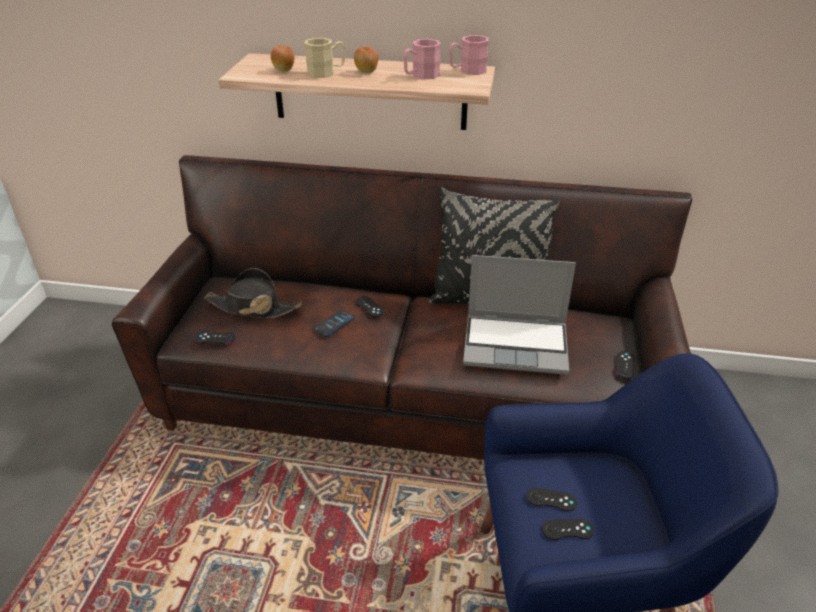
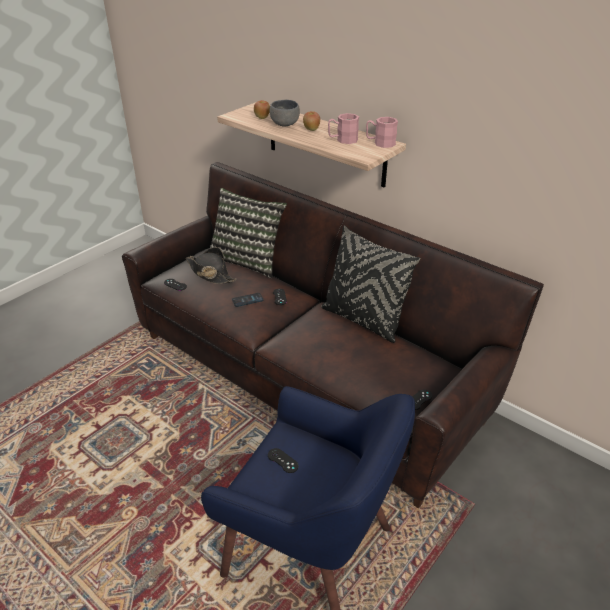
camera: 30 degrees right, 0 degrees up
beige mug [304,38,345,78] -> grey bowl [269,100,300,127]
laptop [463,255,576,374] -> none
black game controller [542,519,594,540] -> none
none -> pillow [210,188,287,278]

